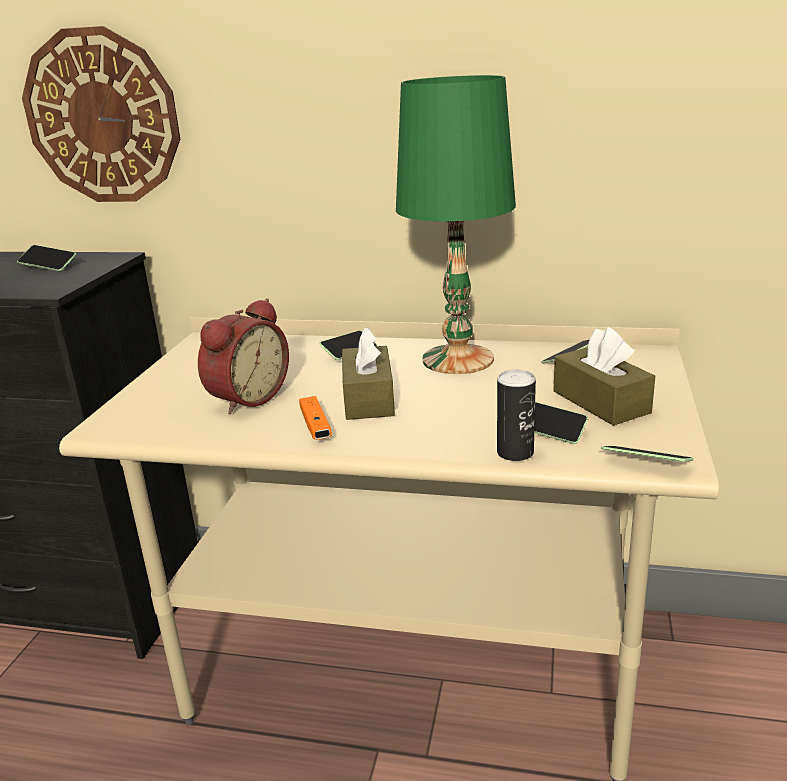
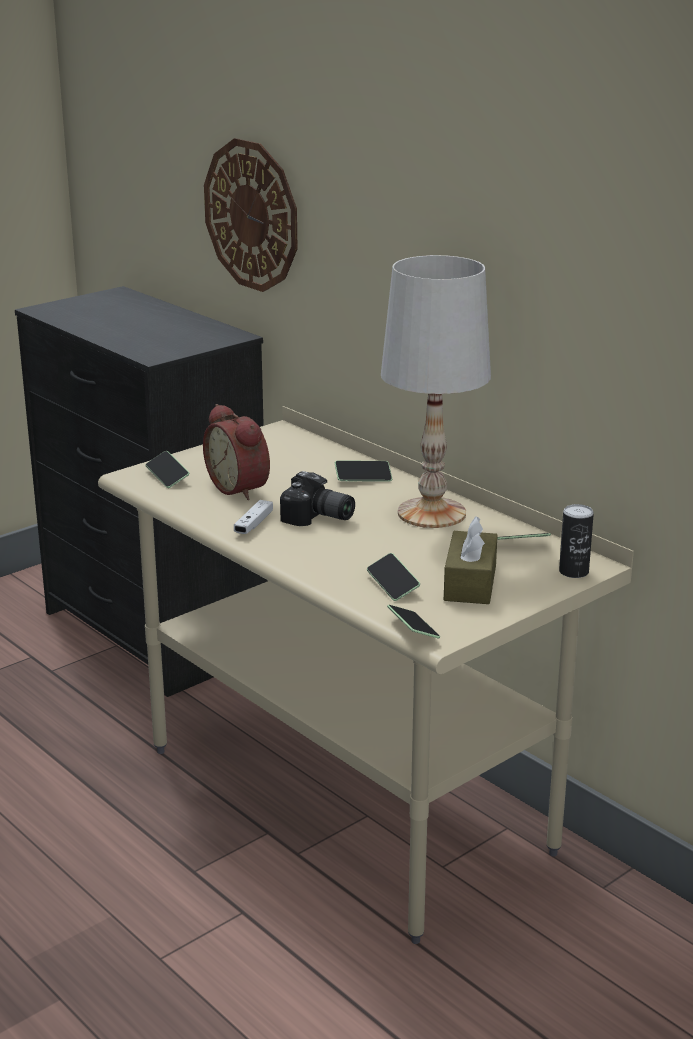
camera: 35 degrees right, 0 degrees up
phone [17,245,76,271] -> phone moved to [145,451,190,488]
alarm clock [198,298,289,415] -> alarm clock turned 75 degrees clockwise [203,404,270,500]
orange game controller [299,396,332,440] -> white game controller [234,500,273,534]
brown tissue box [342,327,395,420] -> camera [280,471,355,526]
green table lamp [396,75,516,374] -> white table lamp [381,255,491,528]
can [497,369,536,461] -> can moved to [559,504,594,578]

